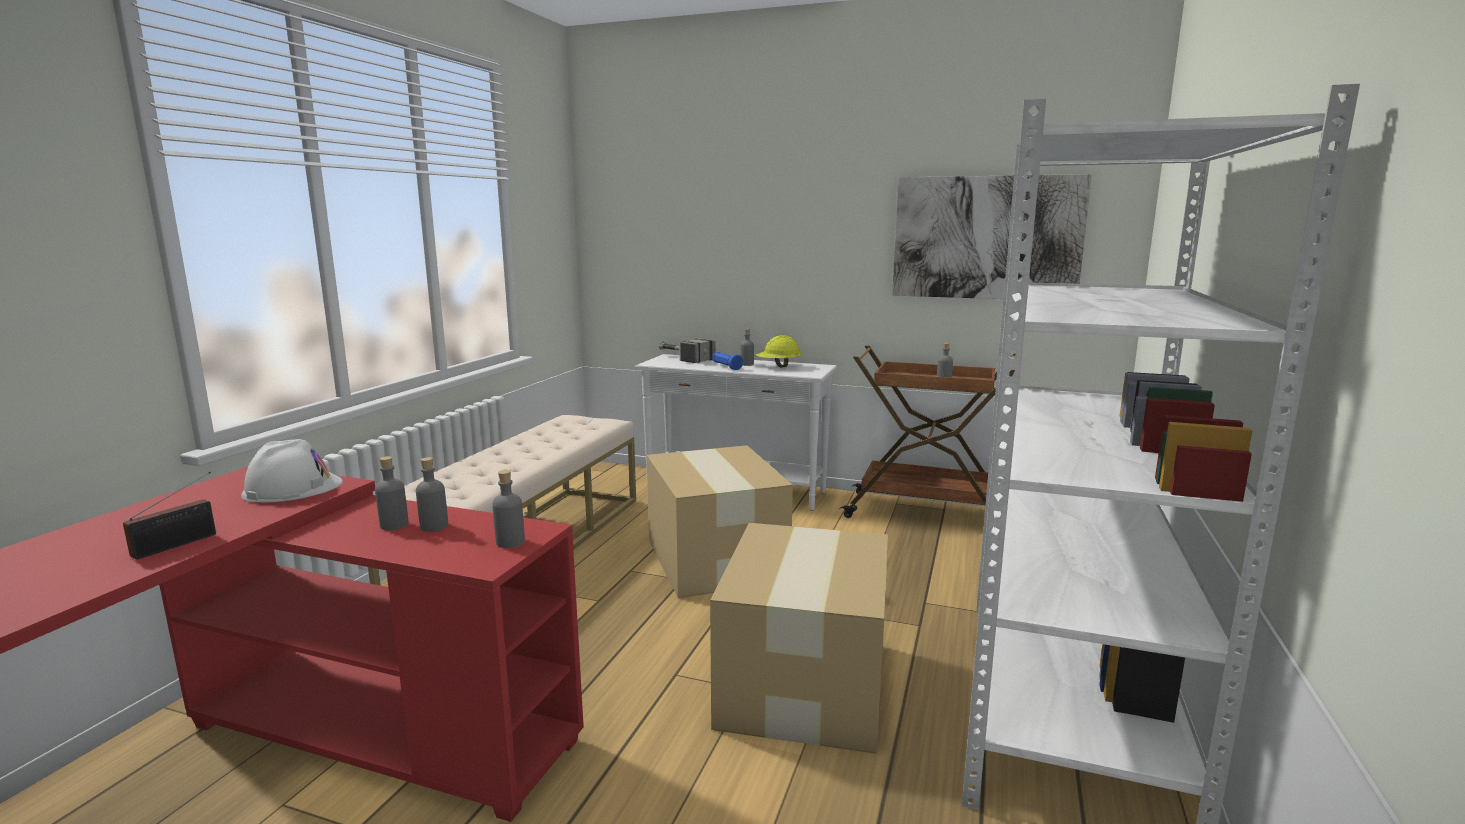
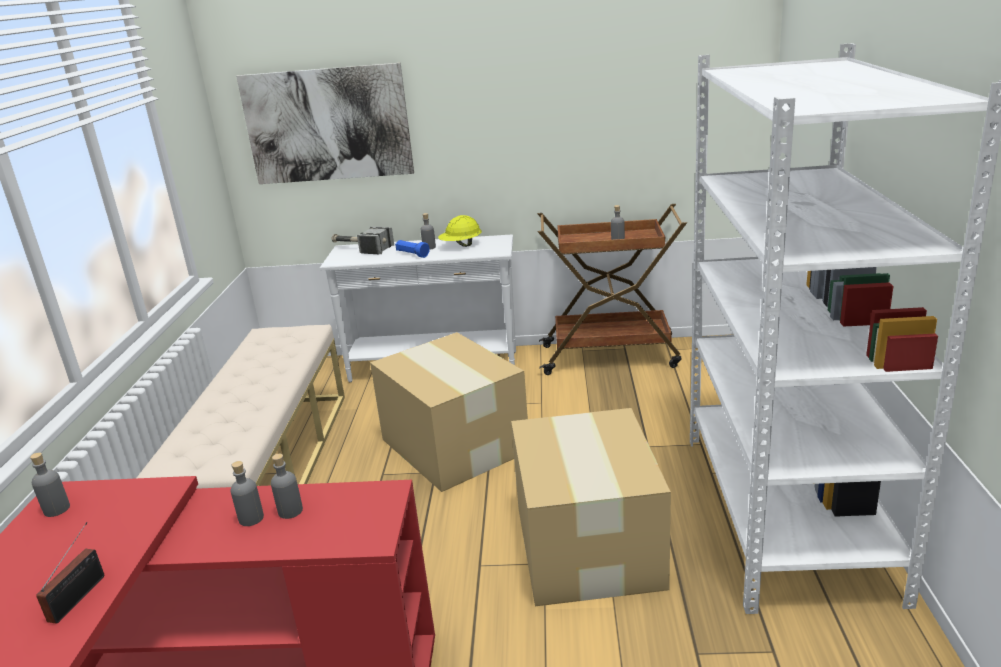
camera: 15 degrees left, 10 degrees up
white hard hat [241,439,343,503] -> none
grey bottle [492,470,525,548] -> grey bottle moved to [30,452,70,517]
picture [892,174,1092,299] -> picture moved to [236,63,414,184]

